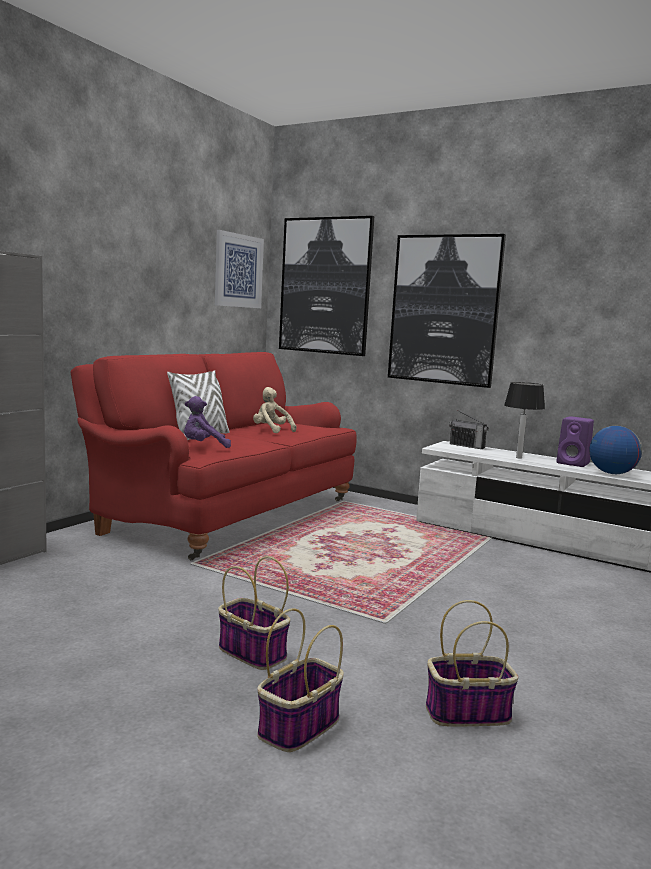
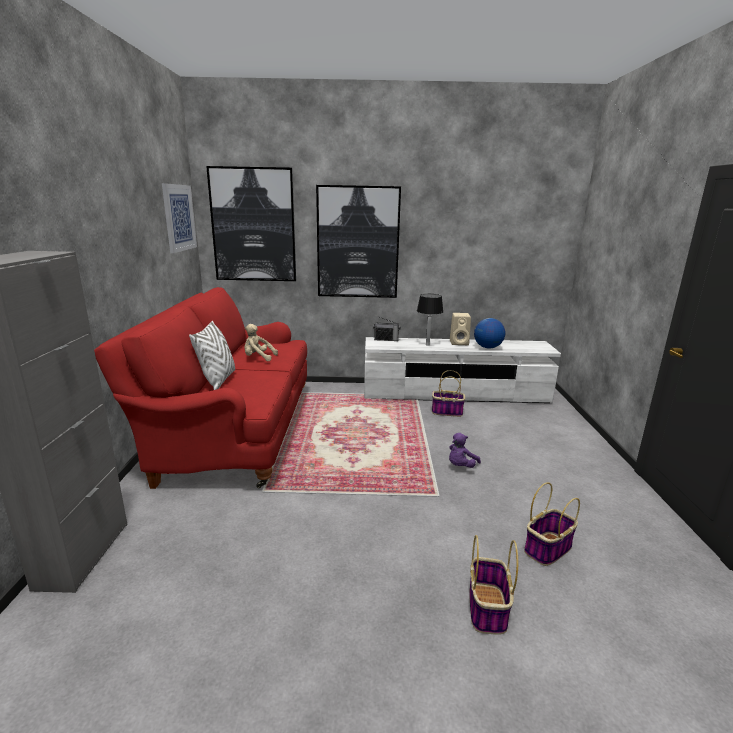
camera: 30 degrees left, 10 degrees up
purple plush toy [184,396,231,448] -> purple plush toy moved to [449,433,481,468]
basket [218,556,290,670] -> basket moved to [432,370,465,417]
purple speaker [556,416,594,467] -> beige speaker [450,313,471,345]

